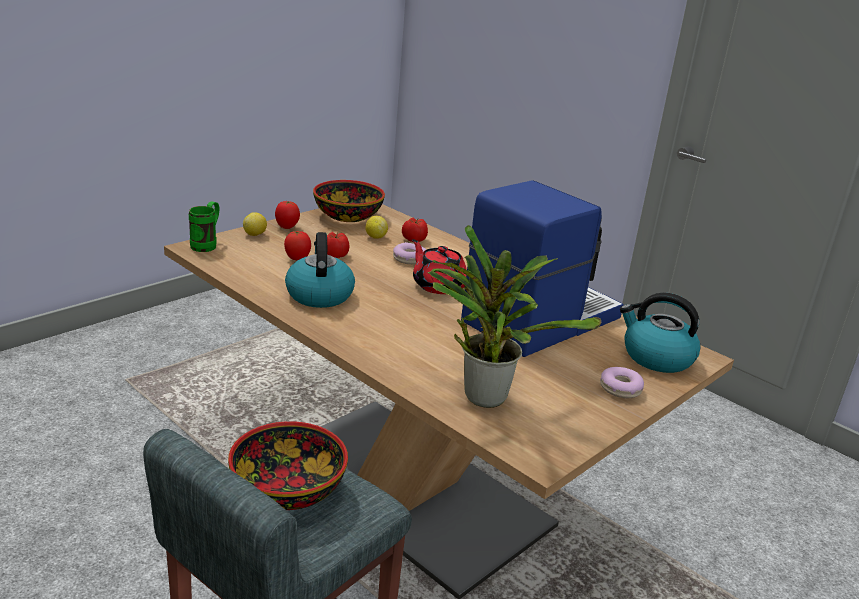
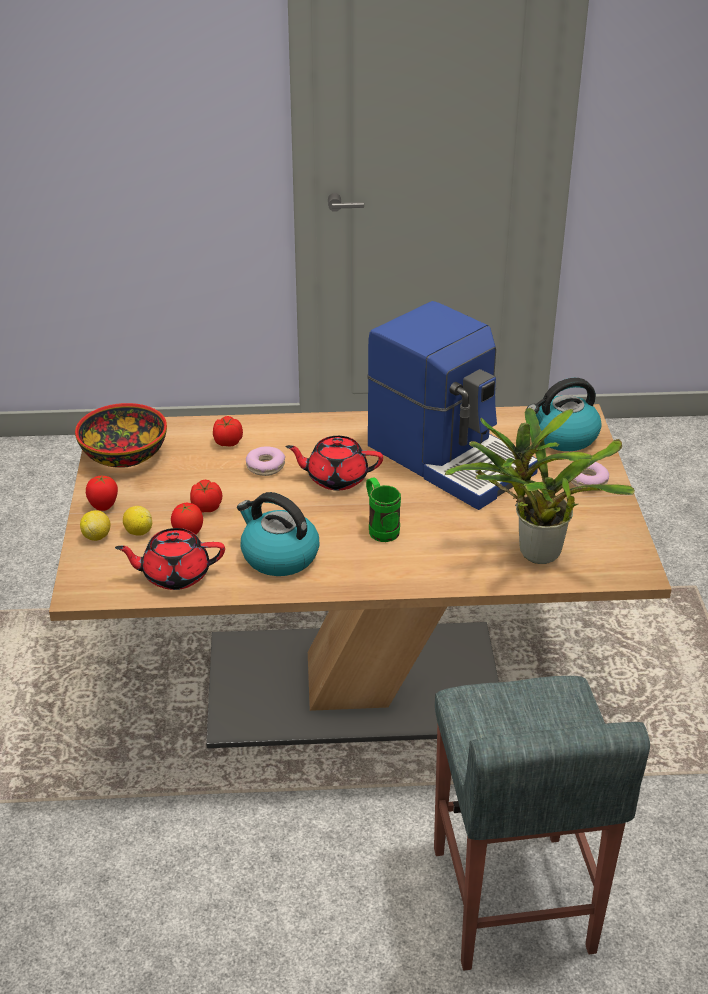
camera: 45 degrees left, 10 degrees up
green mug [189,201,219,252] -> green mug moved to [366,477,401,542]
bowl [228,421,348,510] -> none
lemon [365,216,388,239] -> lemon moved to [123,506,152,535]
coffee machine [461,181,623,357] -> coffee machine turned 135 degrees clockwise [367,301,538,510]
none -> red teapot [115,528,225,590]

